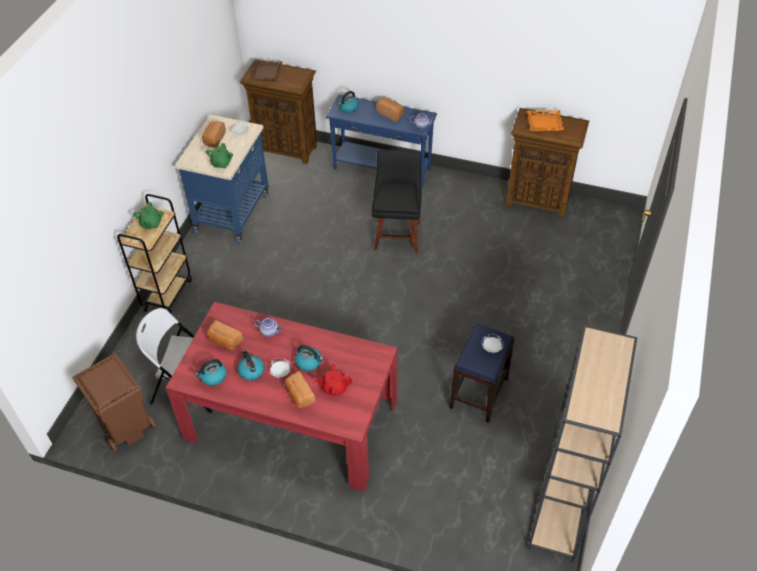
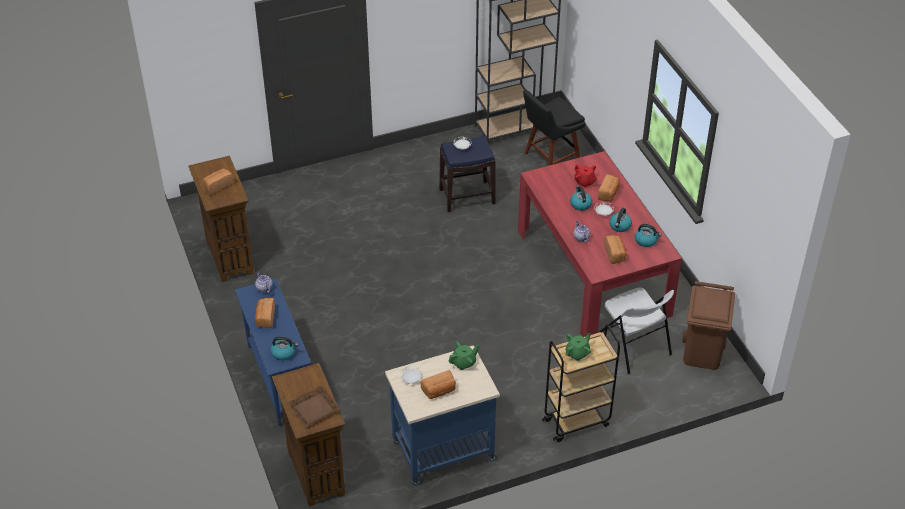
camera: 130 degrees left, 5 degrees down
black chair [372,150,422,253] -> black chair moved to [523,89,585,166]
orange tray [527,110,564,131] -> bread [203,168,234,195]

